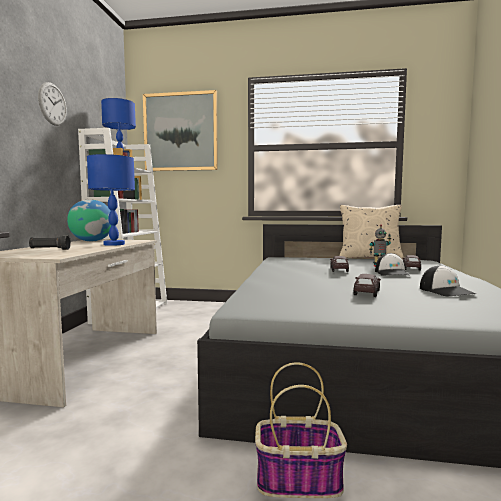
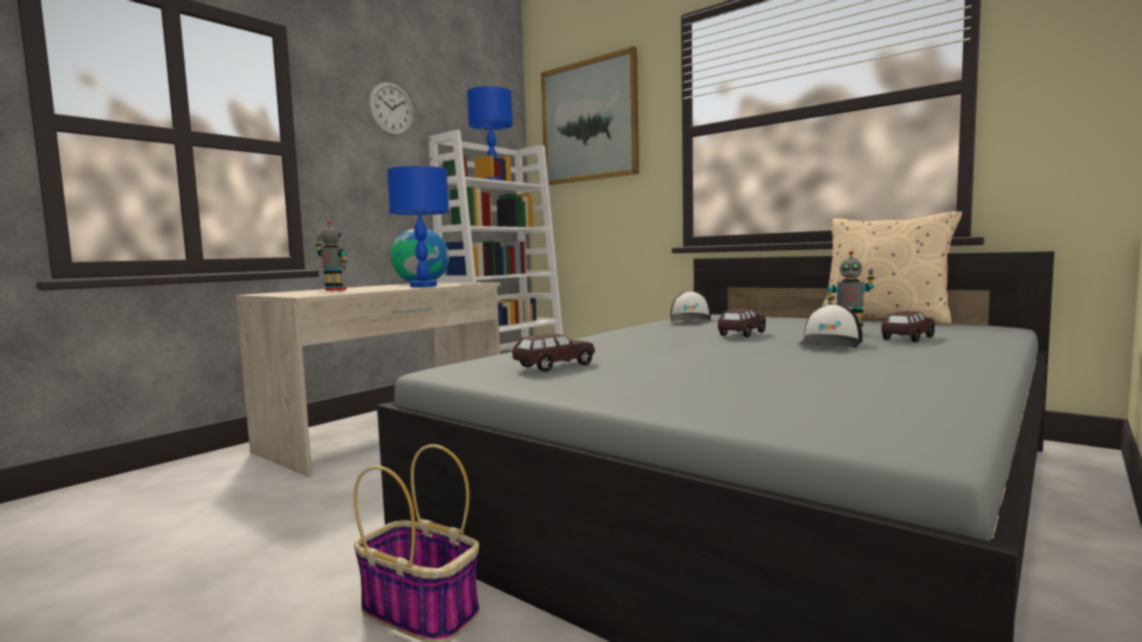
camera: 30 degrees right, 0 degrees up
black flashlight [29,235,71,250] -> toy robot [315,221,348,291]
brown toy car [353,274,381,297] -> brown toy car moved to [512,333,595,372]
cap [420,265,476,297] -> cap moved to [670,291,711,322]

